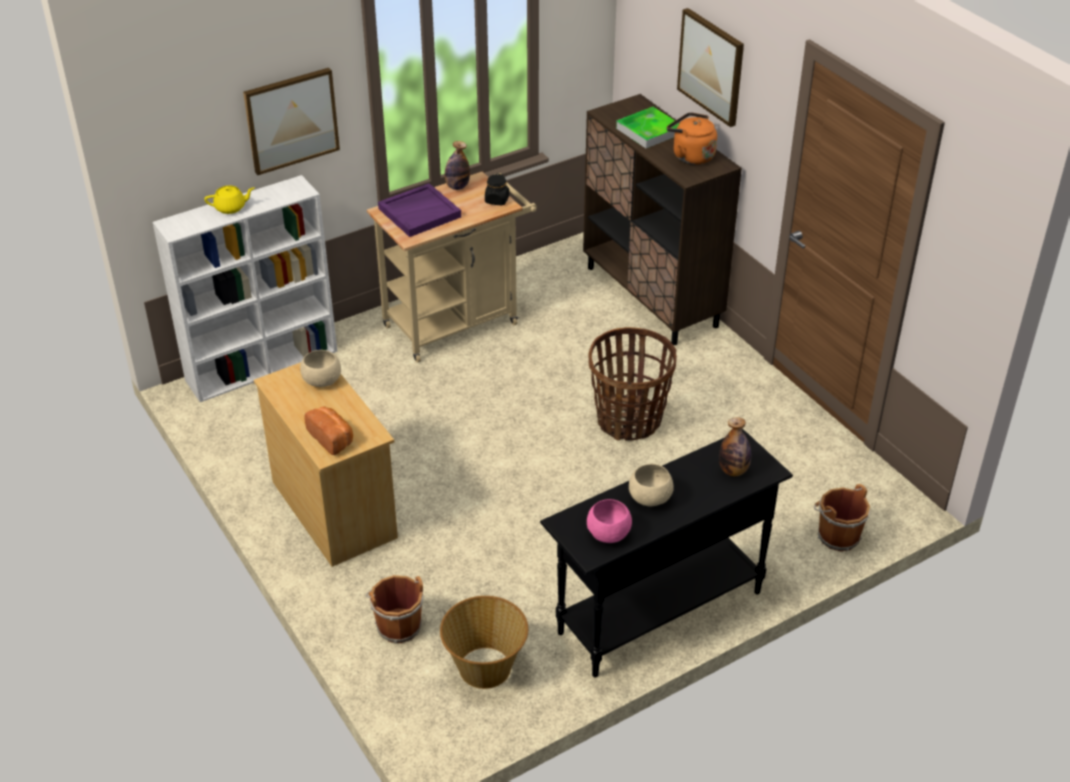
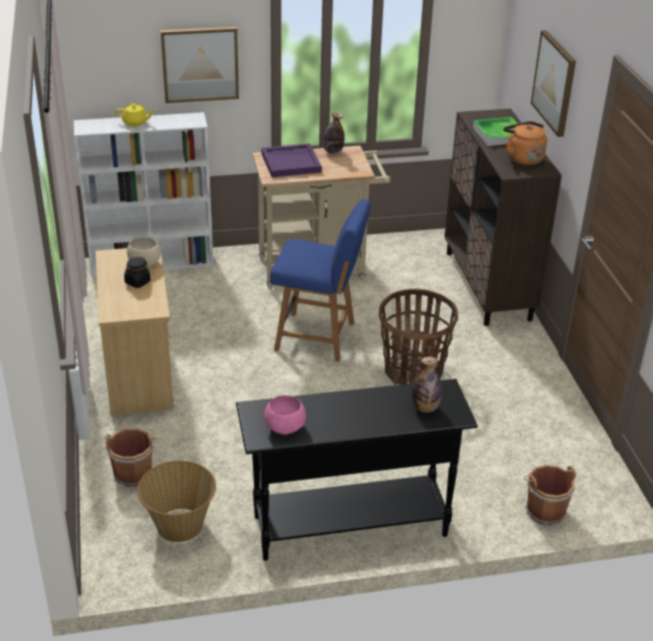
camera: 20 degrees right, 5 degrees down
bread [305,406,353,455] -> none
black jar [485,174,509,205] -> black jar moved to [124,257,151,288]
beige bowl [629,464,674,507] -> none
none -> blue chair [270,199,371,362]

